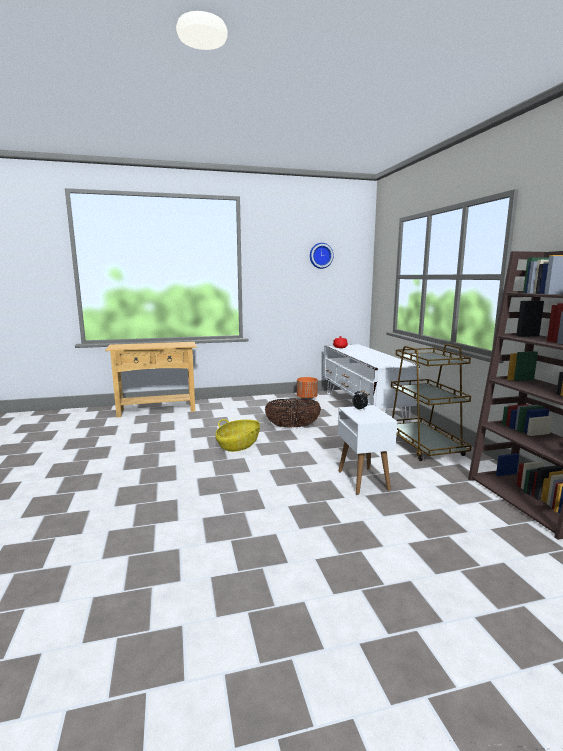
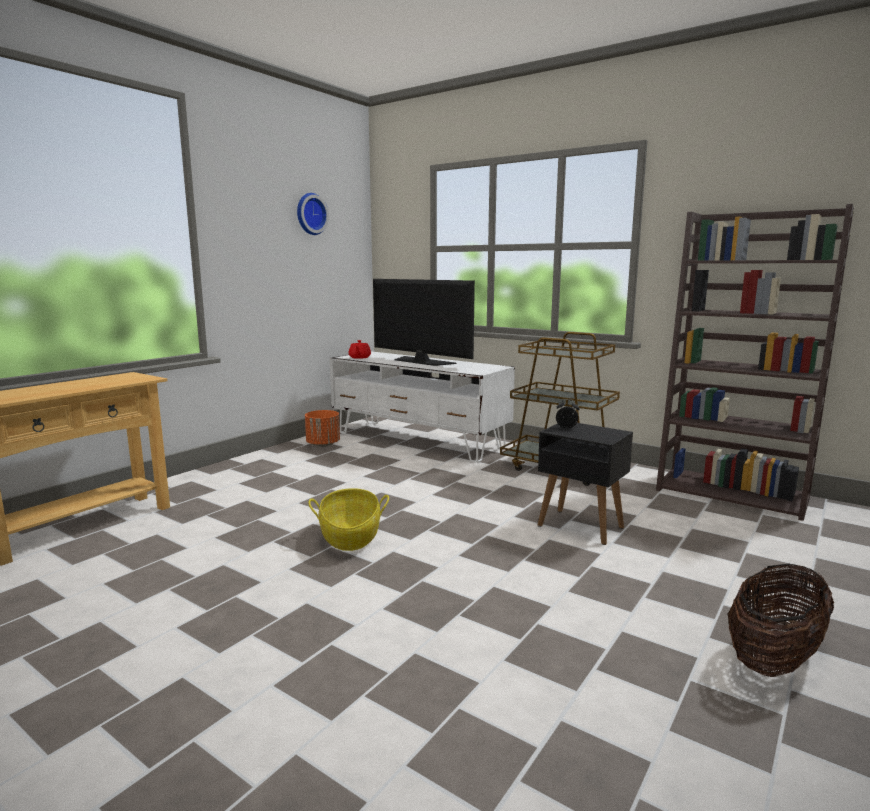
camera: 40 degrees left, 0 degrees up
basket [265,398,321,428] -> basket moved to [727,564,834,677]
white side table [338,405,397,495] -> black side table [538,423,633,545]
none -> television [373,279,475,366]

